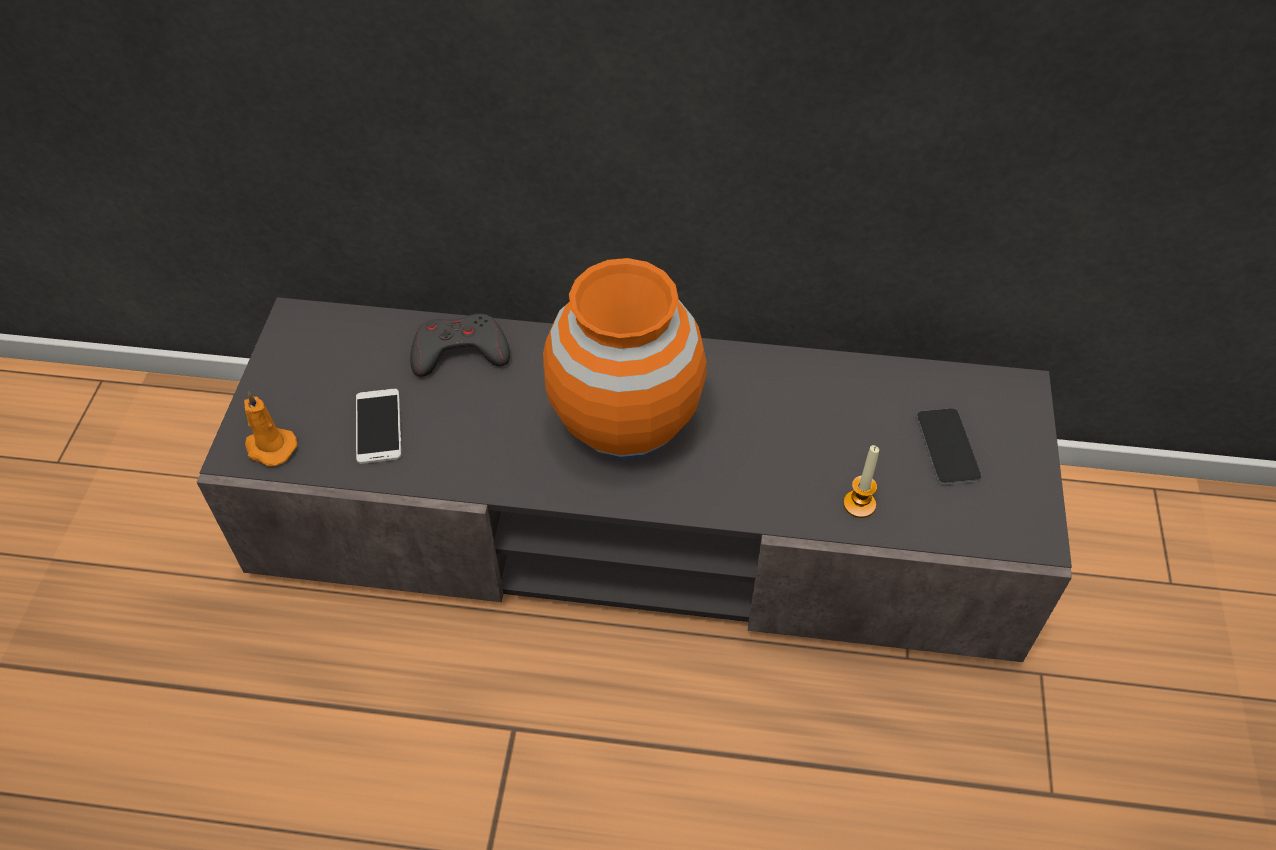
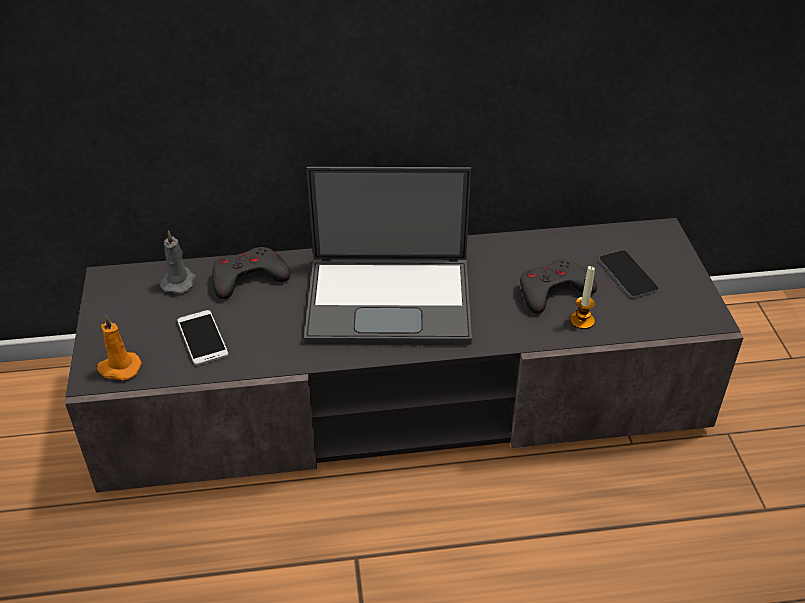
camera: 15 degrees left, 10 degrees down
orange vase [543,258,707,459] -> laptop [304,167,472,345]
none -> grey candle [160,230,196,294]
none -> grey game controller [520,259,597,314]

